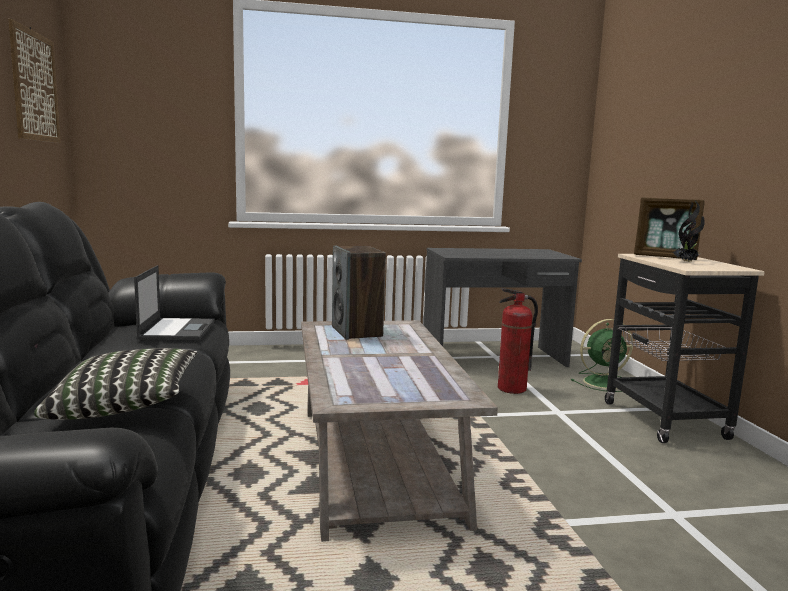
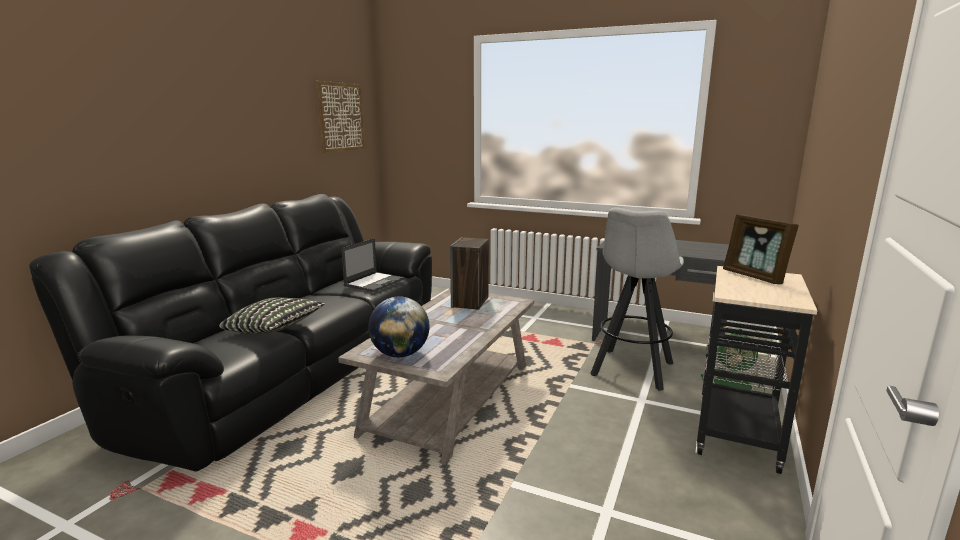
camera: 35 degrees right, 5 degrees up
fire extinguisher [498,288,538,394] -> grey stool [590,207,684,391]
potted plant [673,200,705,262] -> none
none -> globe [368,296,430,357]

